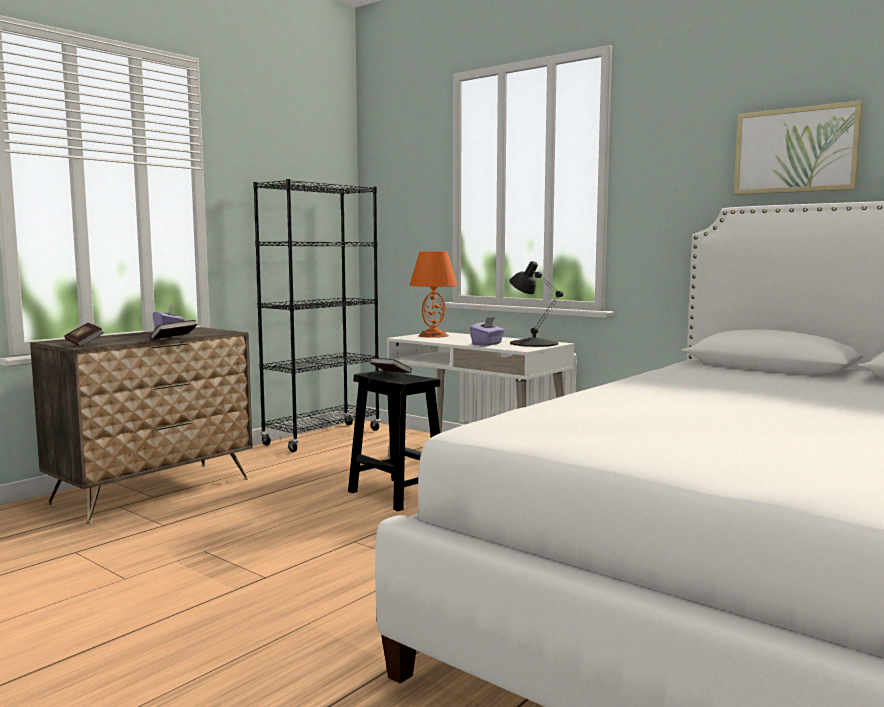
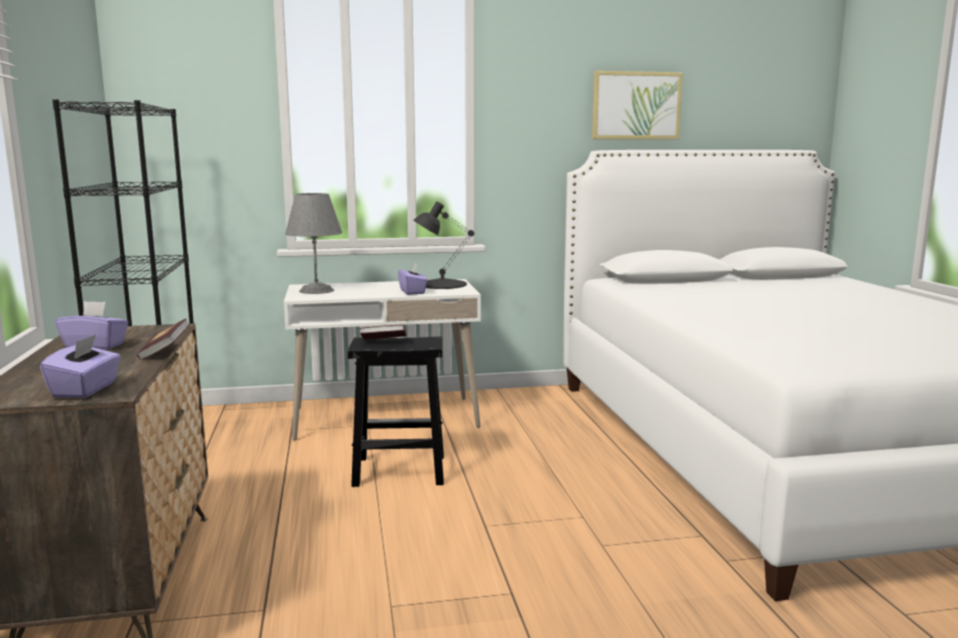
camera: 50 degrees left, 5 degrees up
book [64,323,104,347] -> purple tissue box [40,334,121,398]
orange table lamp [410,251,458,338] -> grey table lamp [285,193,342,294]

